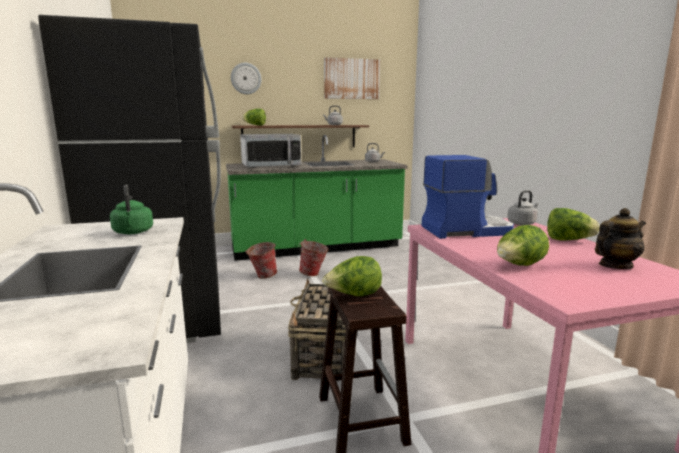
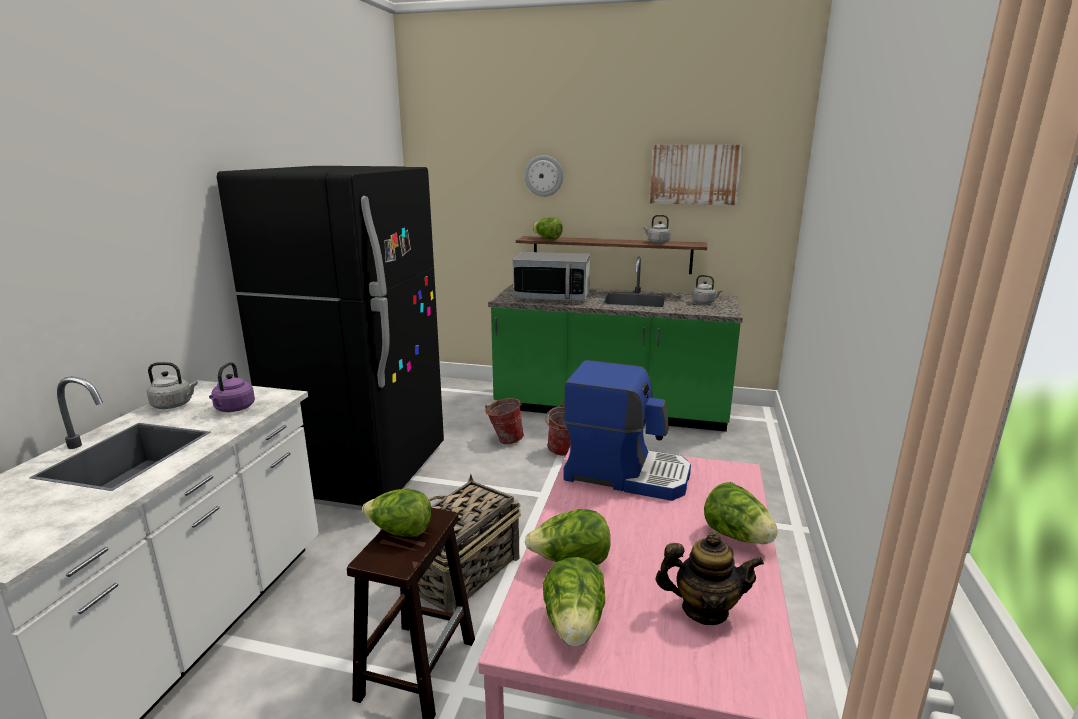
camera: 30 degrees right, 5 degrees up
green kettle [110,185,153,234] -> purple kettle [209,362,255,412]
grey kettle [507,190,538,225] -> grey kettle moved to [147,362,198,409]
none -> lettuce [543,557,605,647]

